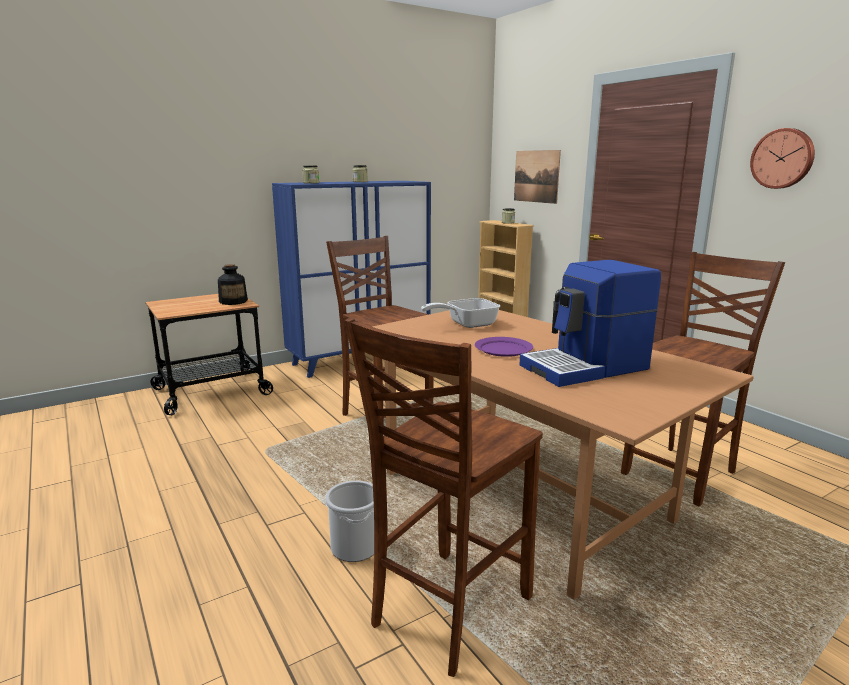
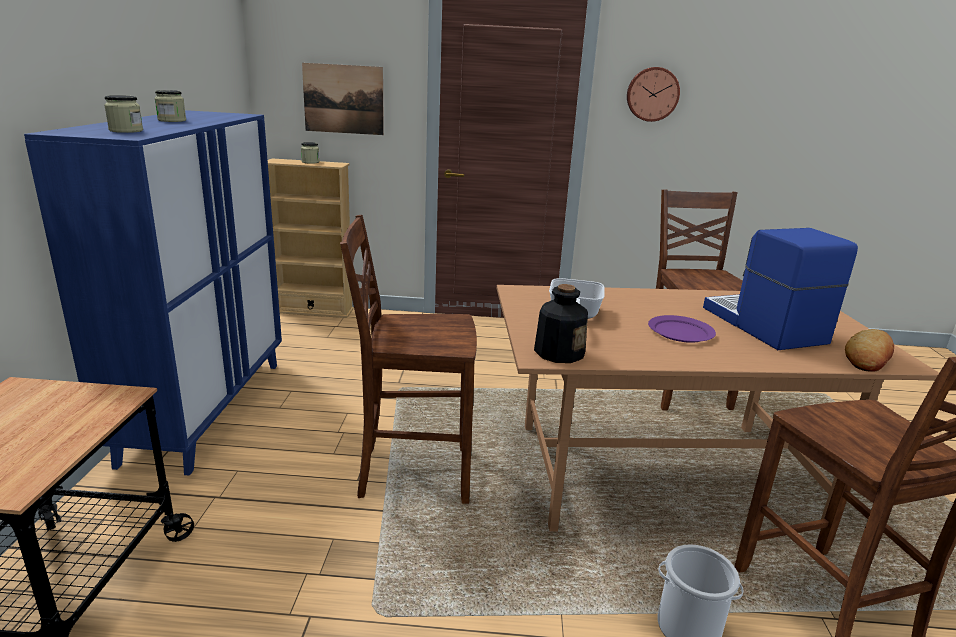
camera: 55 degrees left, 5 degrees up
bottle [218,264,248,305] -> bottle moved to [534,284,588,363]
coffee machine [519,260,661,387] -> coffee machine turned 150 degrees clockwise [703,228,858,350]
none -> bread [845,329,894,372]

